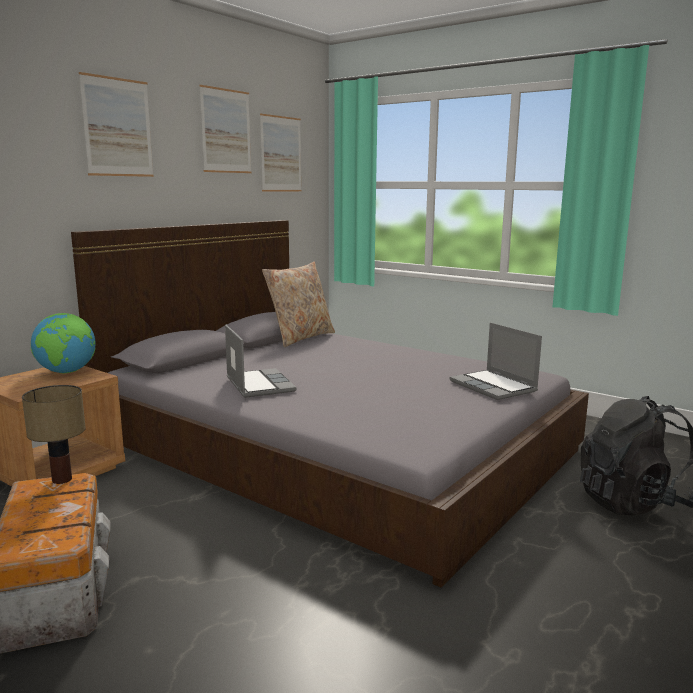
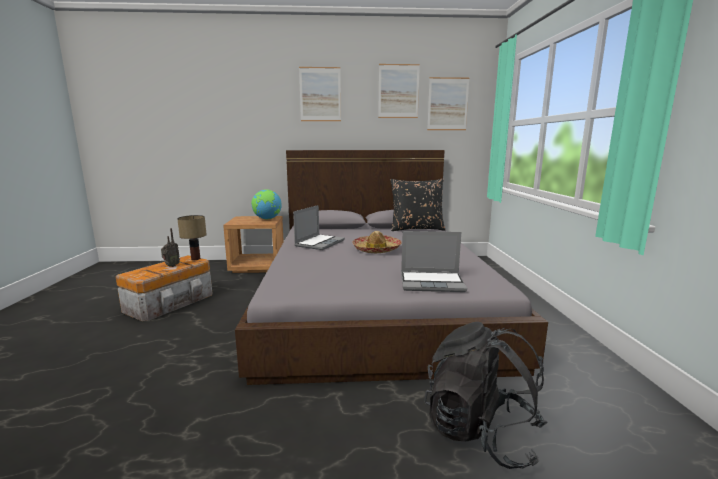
camera: 50 degrees right, 0 degrees up
beige pillow [262,262,335,347] -> black pillow [390,178,446,231]
laptop [450,323,542,400] -> laptop turned 105 degrees counterclockwise [401,231,467,292]
none -> radio [161,228,180,267]
none -> hat [352,231,402,253]

